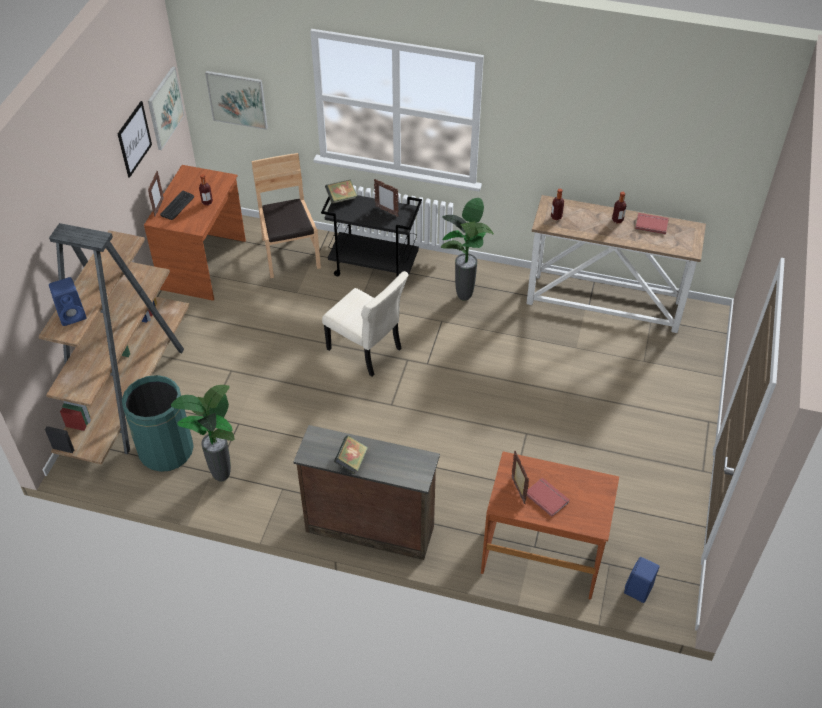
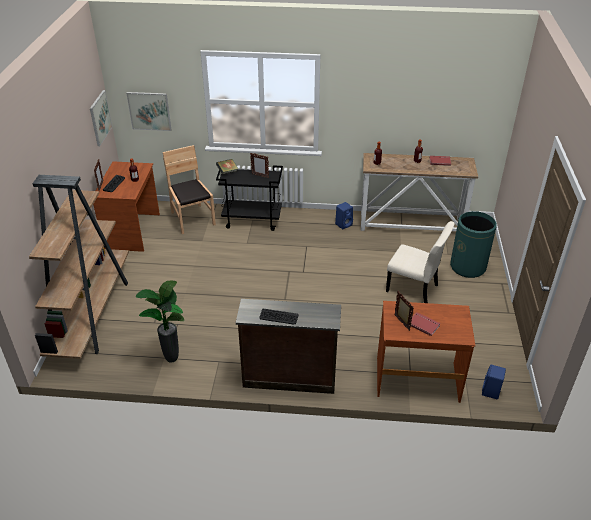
camera: 10 degrees left, 10 degrees down
blue speaker [49,277,87,326] -> blue speaker moved to [335,202,353,229]
picture [117,101,152,178] -> none
green trash can [122,375,194,472] -> green trash can moved to [450,211,497,278]
beige chair [322,271,409,376] -> beige chair moved to [386,221,455,303]
book [334,435,368,475] -> keyboard [259,309,298,324]
potted plant [441,198,494,301] -> none

